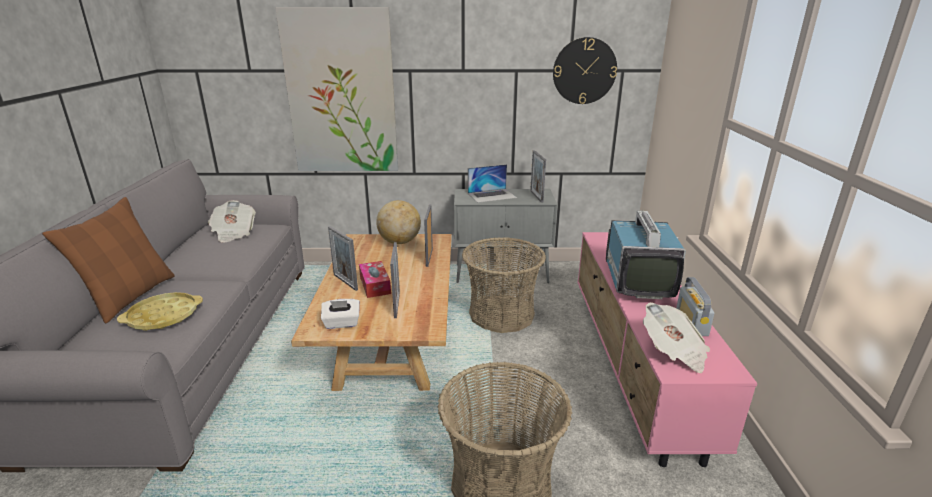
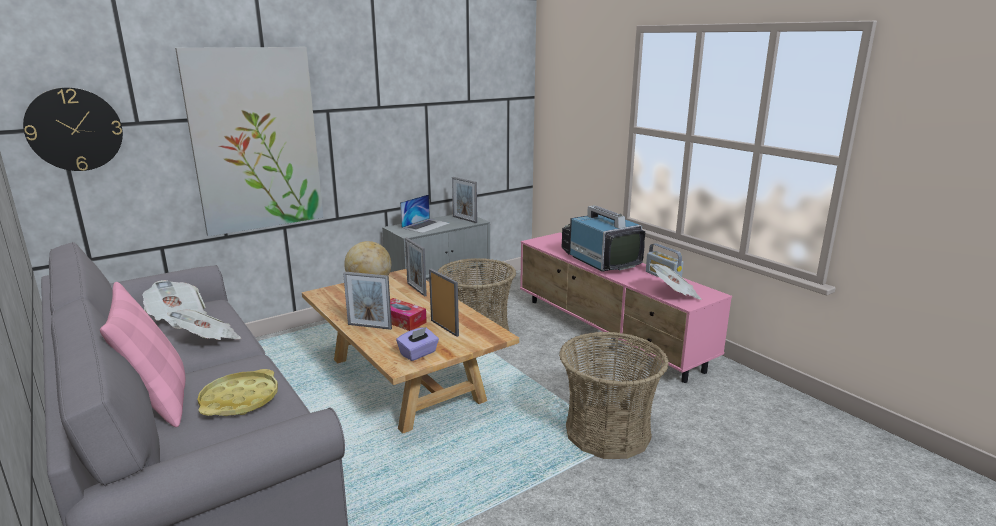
camera: 35 degrees left, 5 degrees down
brown pillow [42,197,175,323] -> pink pillow [100,282,185,427]
white tissue box [321,299,360,329] -> purple tissue box [396,327,439,361]
wall clock [553,37,617,104] -> wall clock moved to [23,87,123,171]
none -> newspaper [167,310,241,340]

